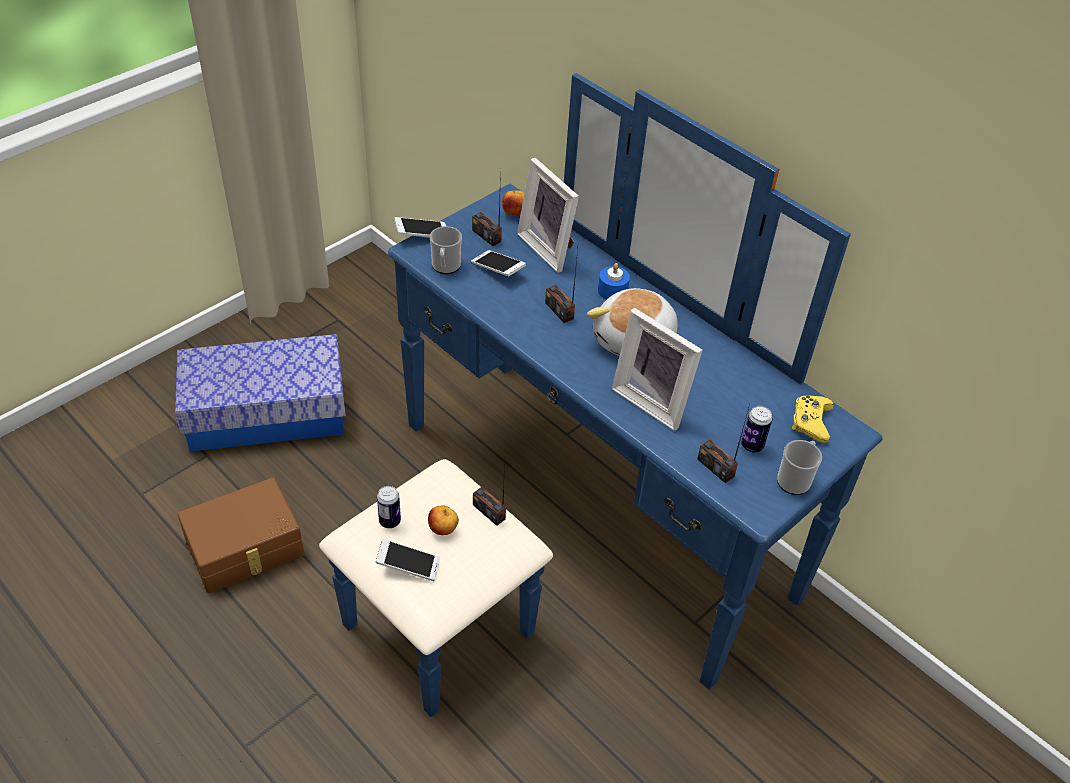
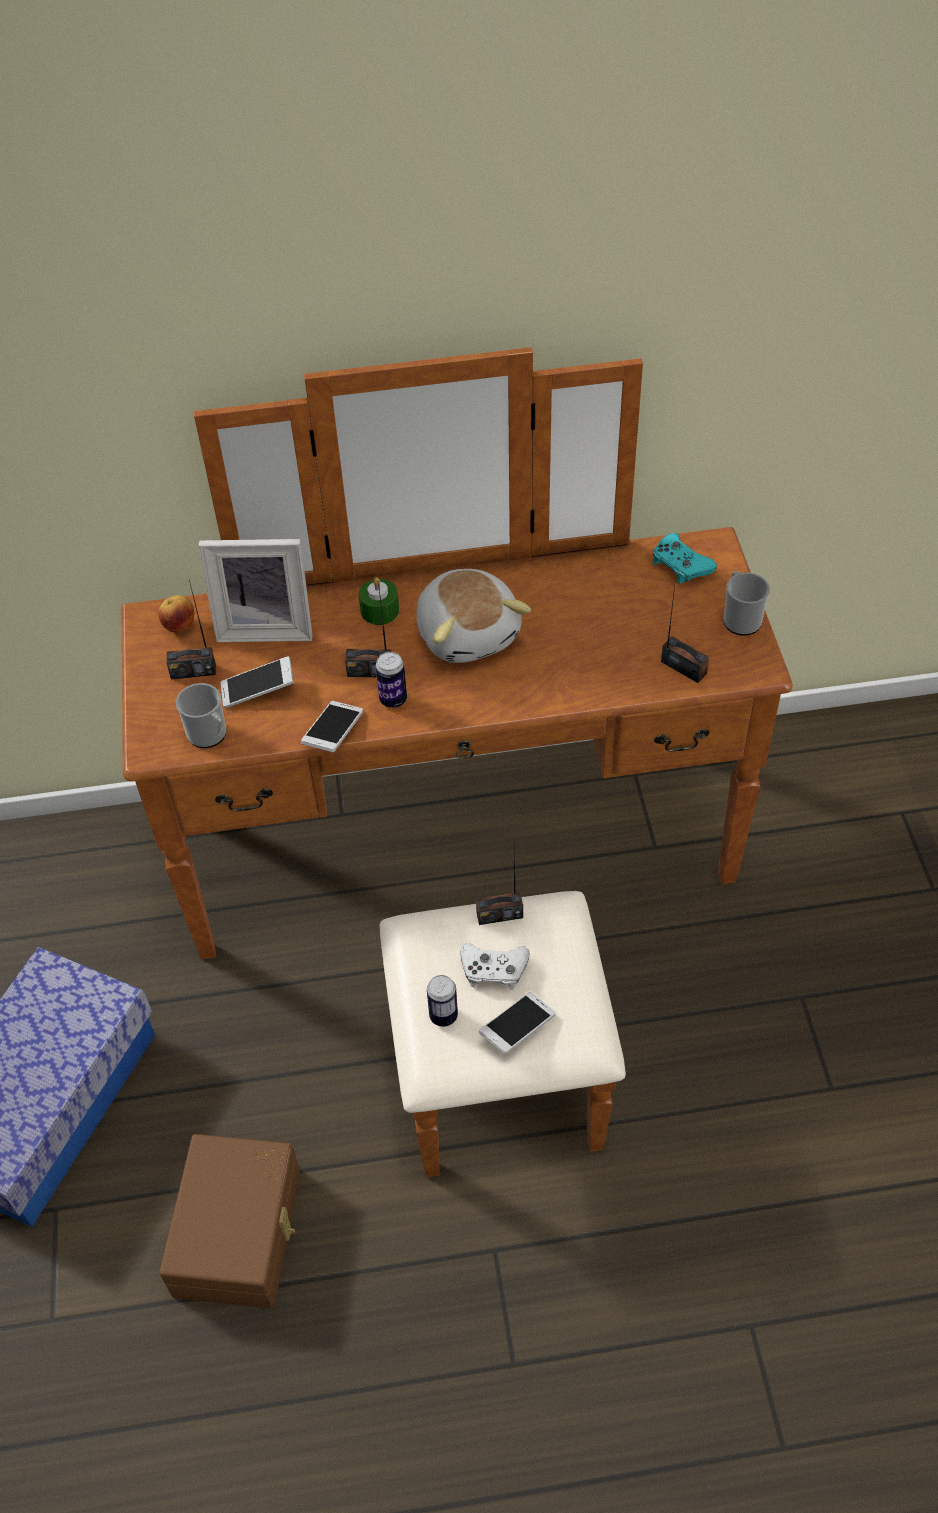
camera: 50 degrees left, 5 degrees up
blue dresser [319,73,882,717] -> brown dresser [121,347,793,1177]
phone [394,217,446,237] -> phone moved to [301,701,363,752]
apple [428,505,459,535] -> white game controller [460,943,530,990]
blue candle [598,263,630,300] -> green candle [359,577,399,625]
picture frame [612,308,703,431] -> none
radio [697,404,750,483] -> radio turned 135 degrees counterclockwise [661,585,709,683]
can [741,406,773,453] -> can moved to [376,652,407,708]
yellow game controller [792,396,834,443] -> turquoise game controller [653,533,717,583]

